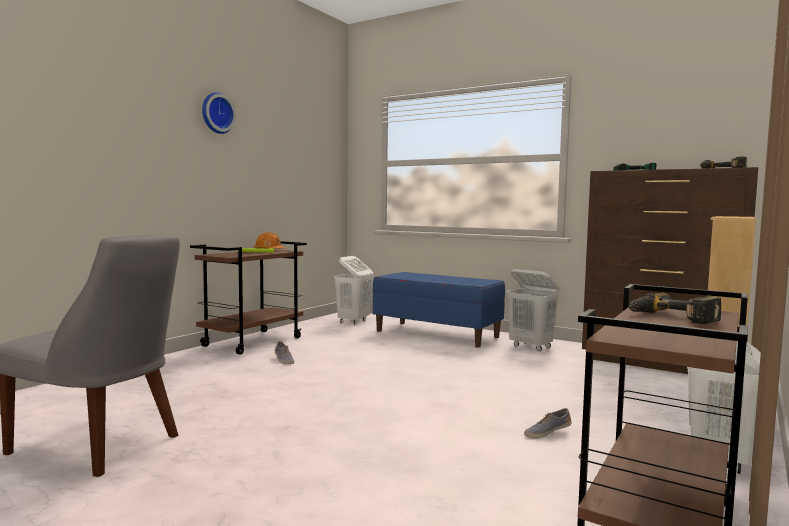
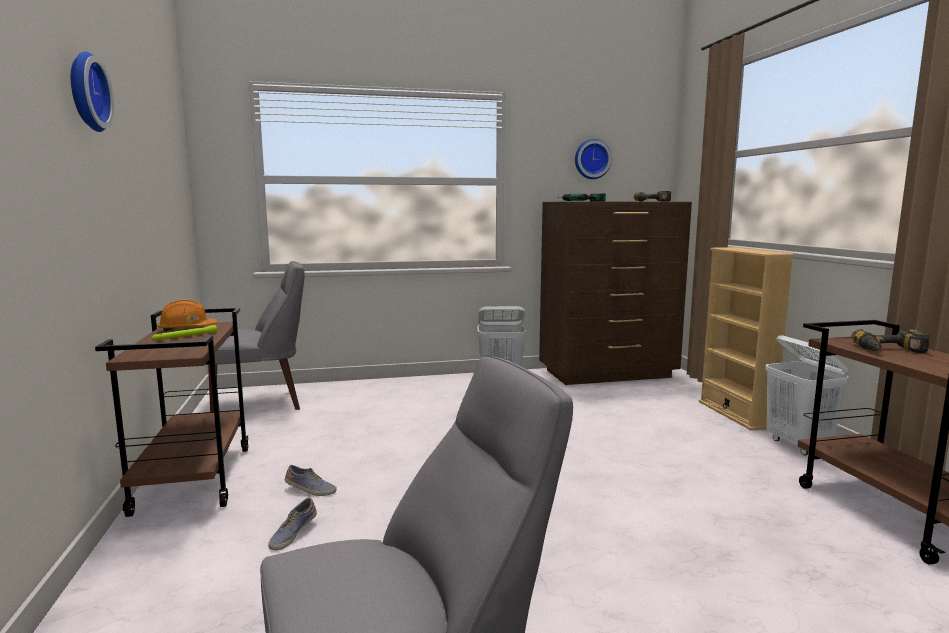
camera: 45 degrees left, 5 degrees up
white laundry basket [334,256,373,325] -> grey chair [207,261,305,412]
blue bench [373,272,505,347] -> none
shoe [524,408,572,439] -> shoe moved to [268,497,317,550]
none -> wall clock [575,139,612,179]

